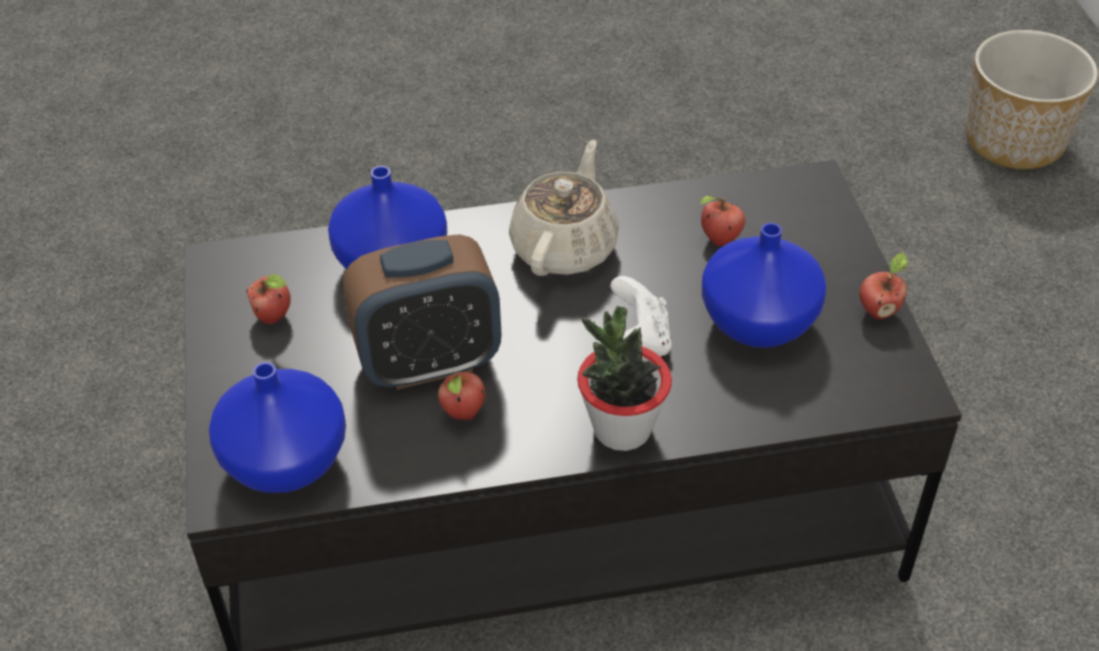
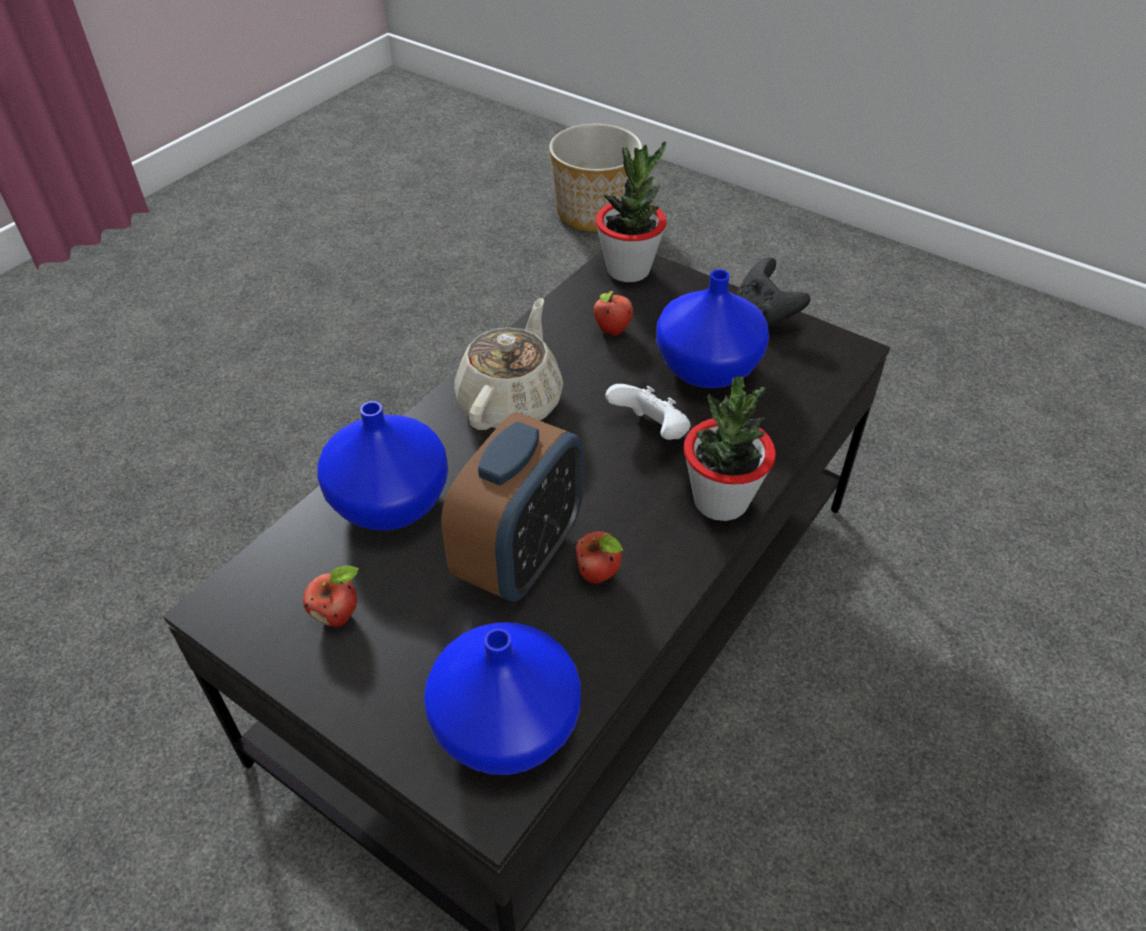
camera: 45 degrees left, 0 degrees up
beige teapot [509,140,619,276] -> beige teapot turned 45 degrees clockwise [454,298,563,430]
apple [859,253,908,319] -> black game controller [737,257,810,330]
none -> potted plant [595,141,667,282]

